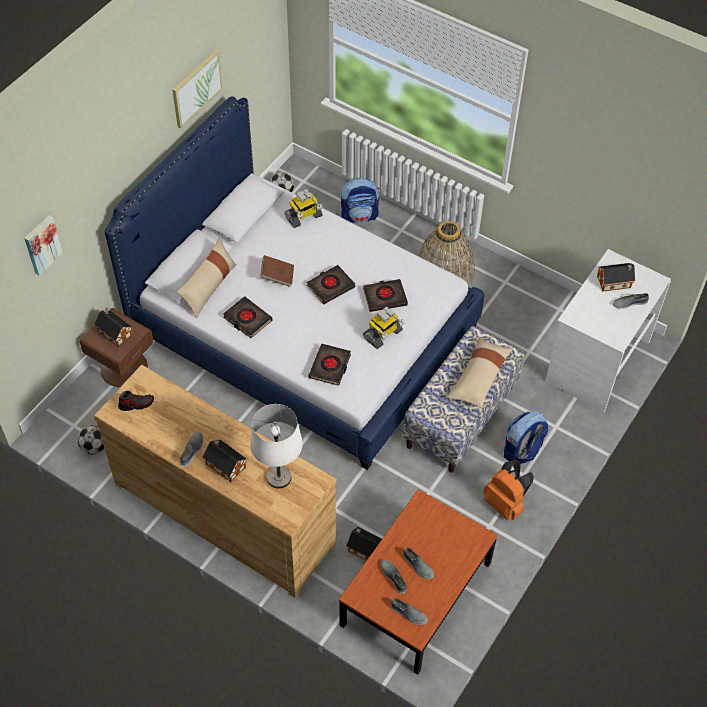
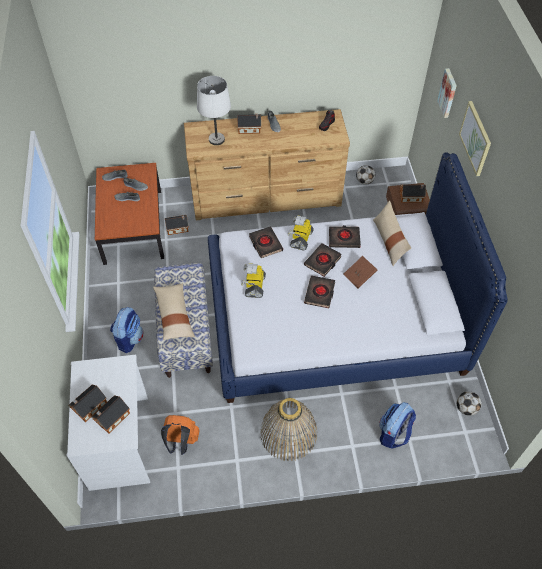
camera: 140 degrees right, 0 degrees up
picture [172,49,223,129] -> picture moved to [459,101,491,176]
toy robot [285,189,323,228] -> toy robot moved to [288,215,314,250]
black book [363,279,408,312] -> black book moved to [304,243,342,277]
orange backpack [483,460,534,520] -> orange backpack moved to [161,415,200,455]
grey shoe [613,293,649,309] -> toy house [69,384,107,422]

